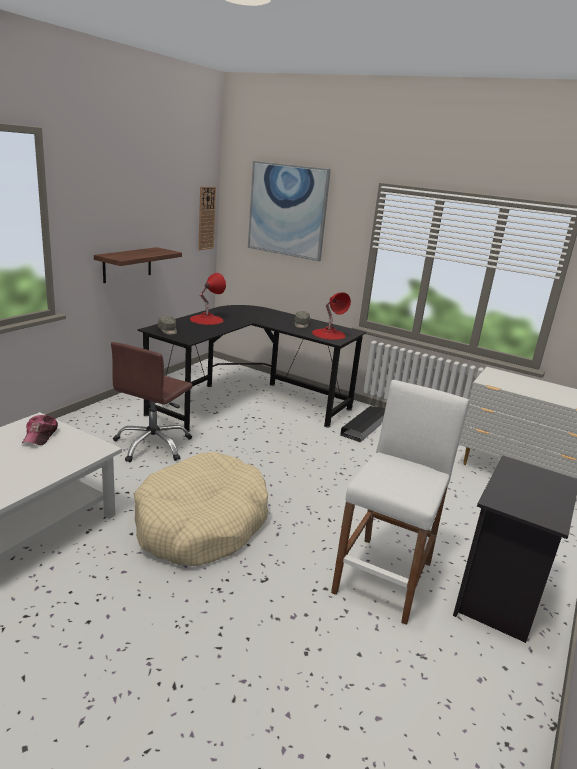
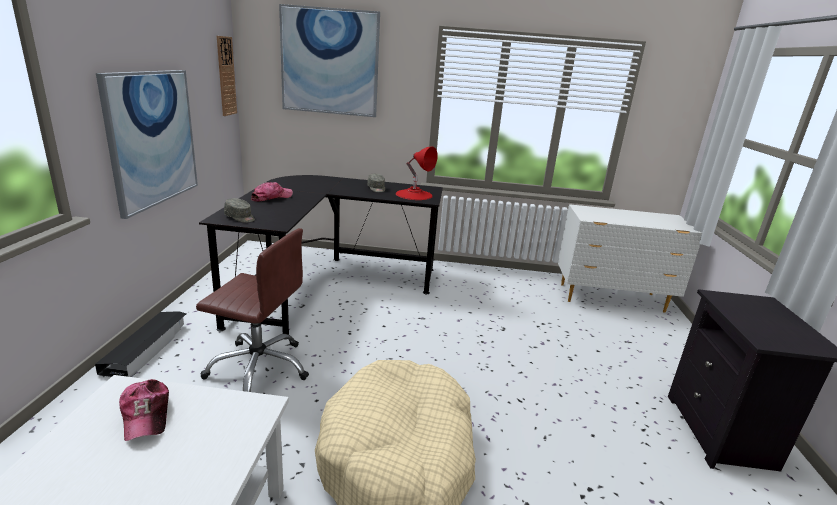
camera: 25 degrees left, 0 degrees up
shelf [94,247,182,283] -> picture [96,70,198,219]
brown office chair [111,342,193,462] -> brown office chair turned 75 degrees counterclockwise [196,228,309,392]
red table lamp [190,273,226,325] -> cap [251,182,293,202]
white stool [331,380,470,625] -> none
black storage box [340,406,385,443] -> black storage box moved to [95,311,187,377]

